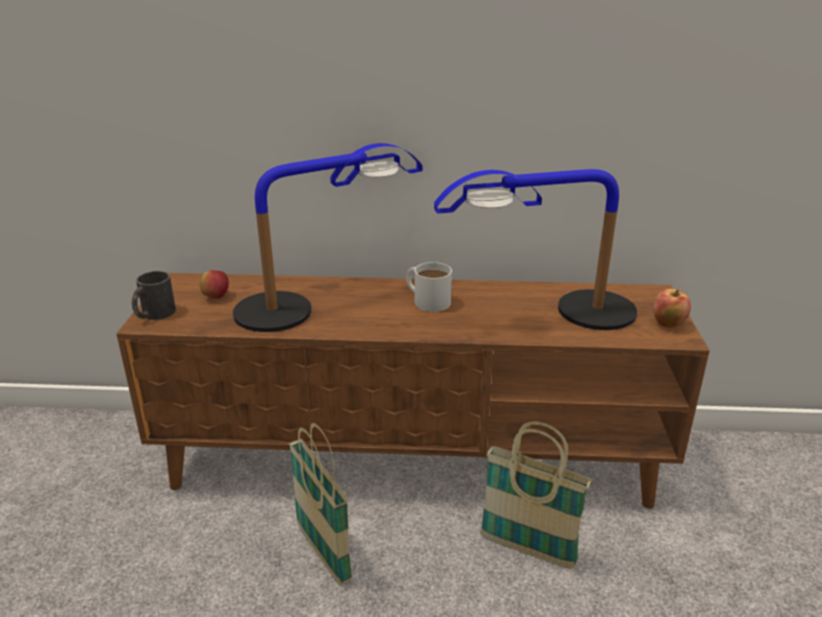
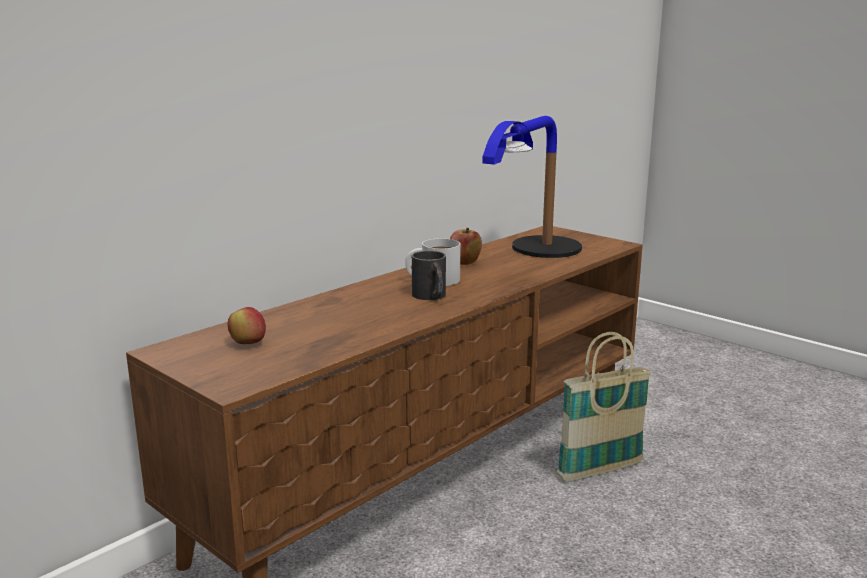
camera: 50 degrees left, 10 degrees down
black mug [132,271,176,320] -> black mug moved to [412,251,446,300]
table lamp [233,143,422,332] -> none
basket [289,423,352,586] -> none
apple [653,289,691,328] -> apple moved to [450,228,482,265]

